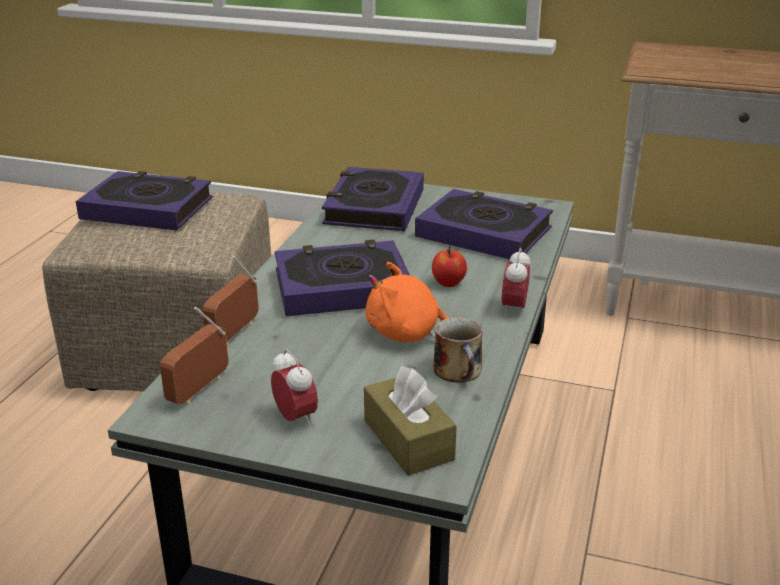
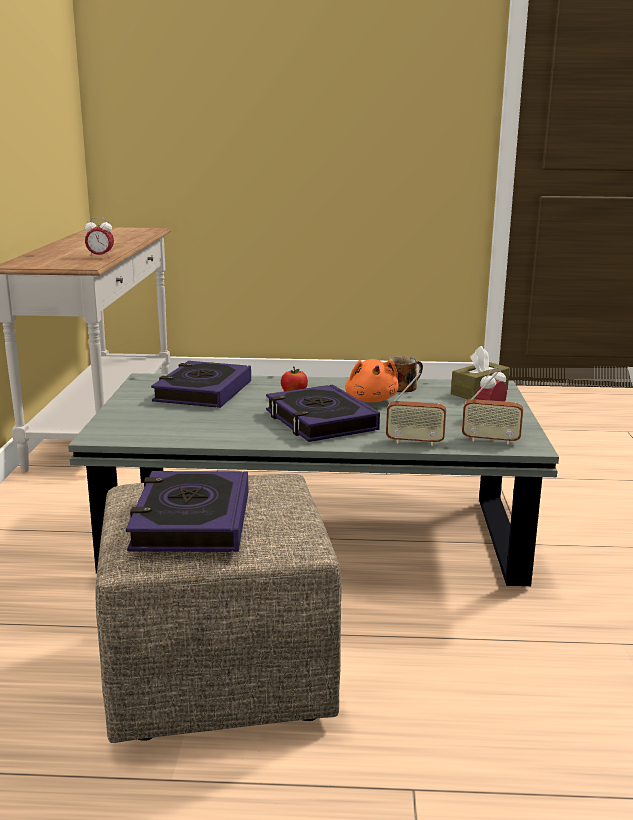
camera: 105 degrees left, 10 degrees down
book [322,167,424,231] -> none
alarm clock [502,248,531,316] -> alarm clock moved to [85,217,114,258]

